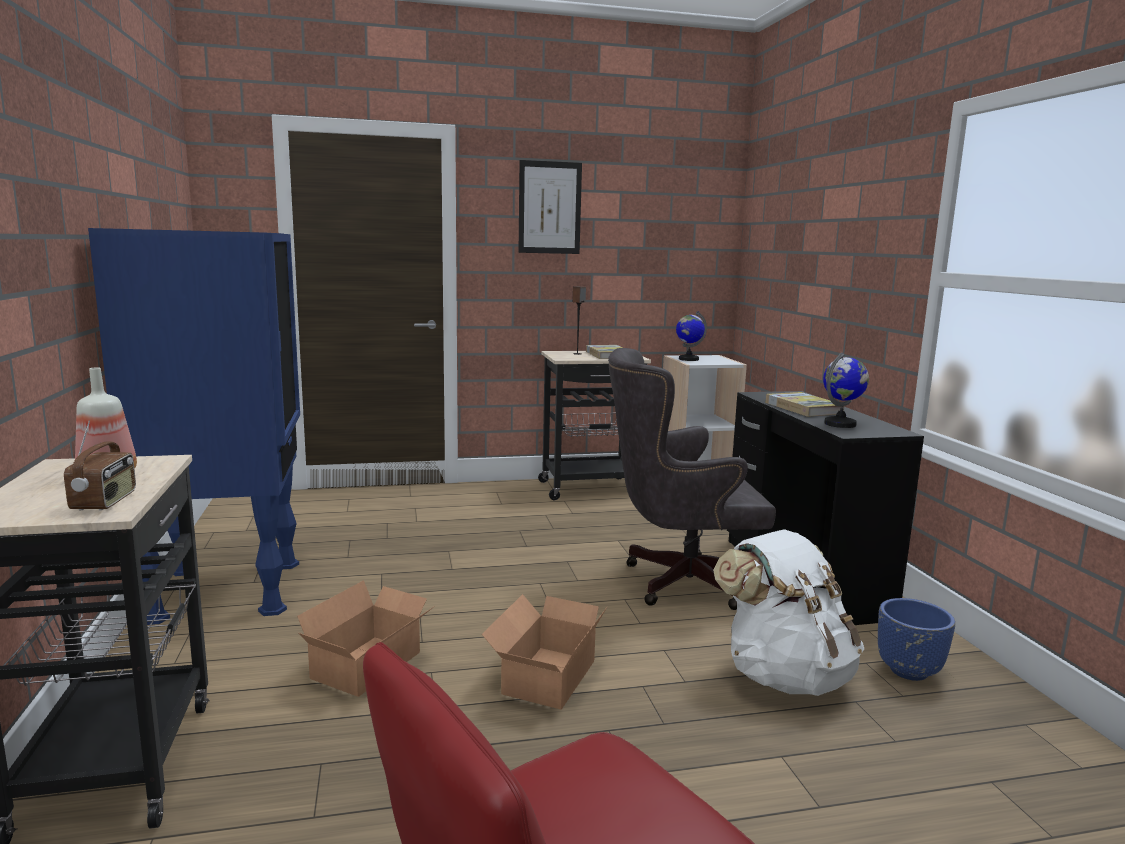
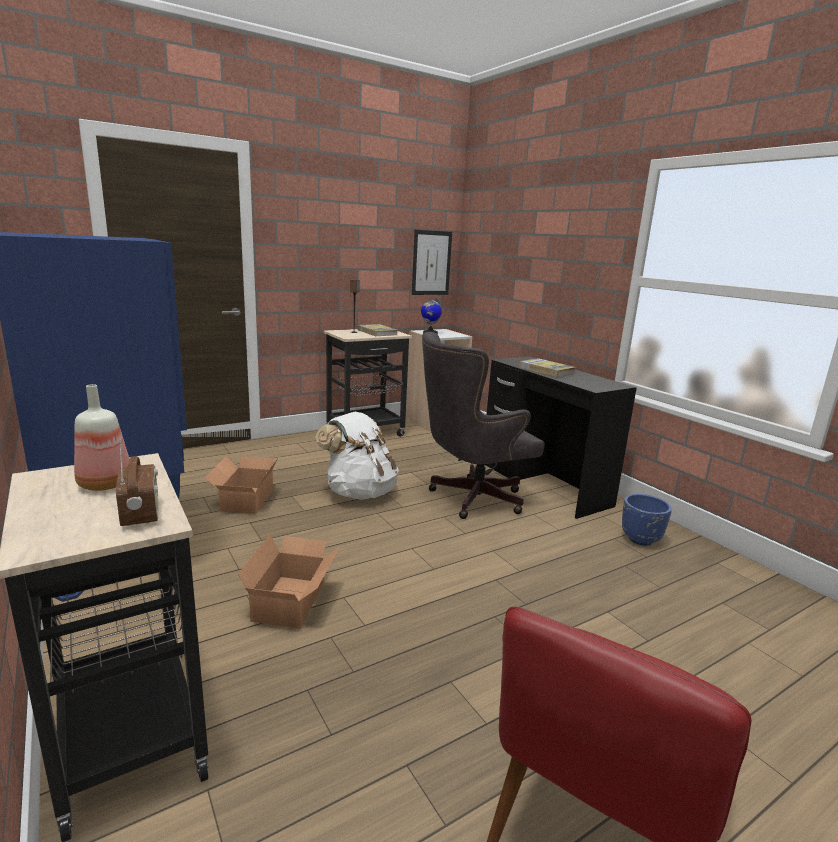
camera: 20 degrees left, 5 degrees up
cardboard box [482,594,608,710] -> cardboard box moved to [205,456,279,514]
picture [519,160,582,254] -> picture moved to [412,230,452,295]
white backpack [713,529,864,696] -> white backpack moved to [315,412,399,500]
globe [823,352,869,428] -> none

